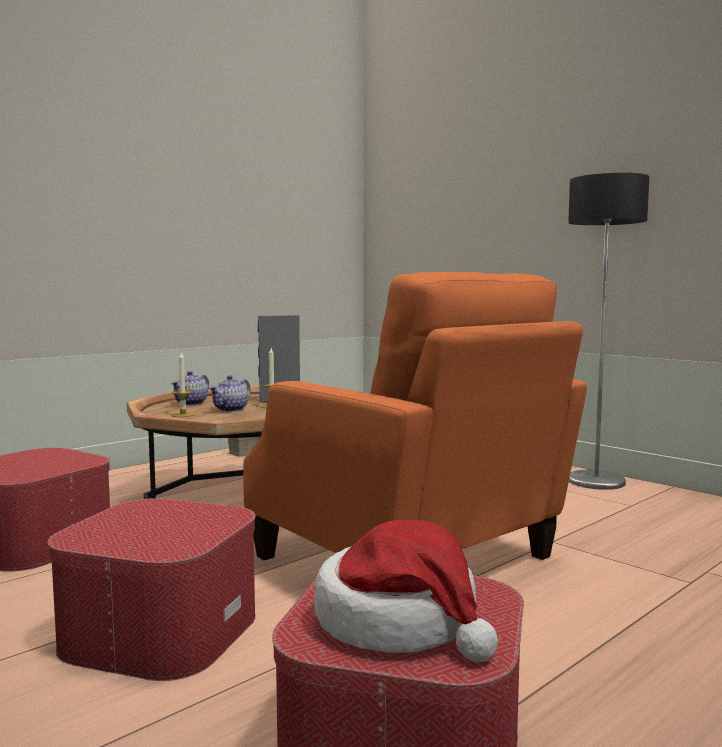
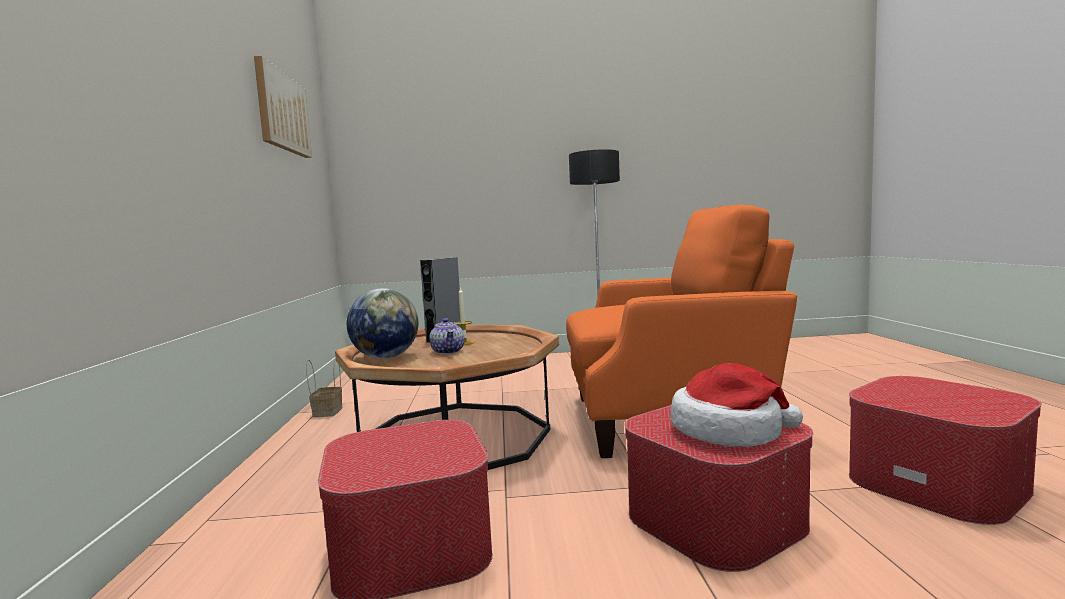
camera: 50 degrees left, 0 degrees up
candle [171,351,196,417] -> none
teapot [171,371,209,405] -> globe [347,288,418,359]
hat [314,520,498,662] -> hat moved to [670,363,803,447]
none -> picture [254,56,312,158]

